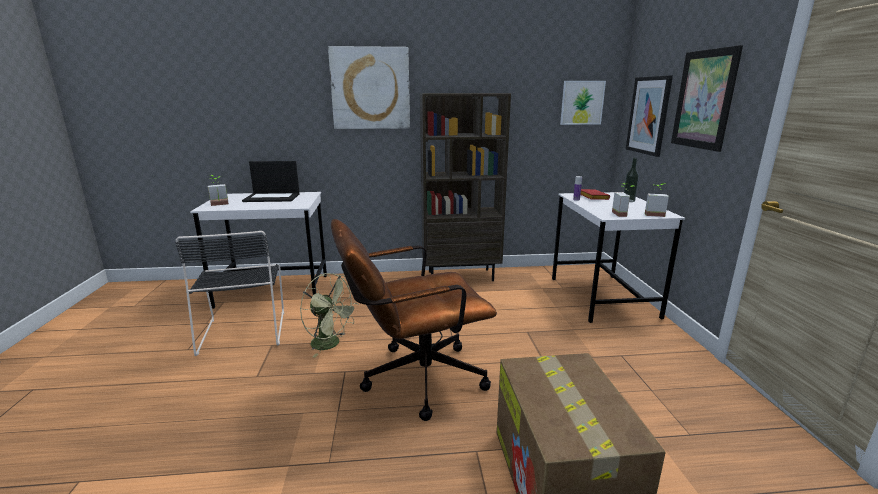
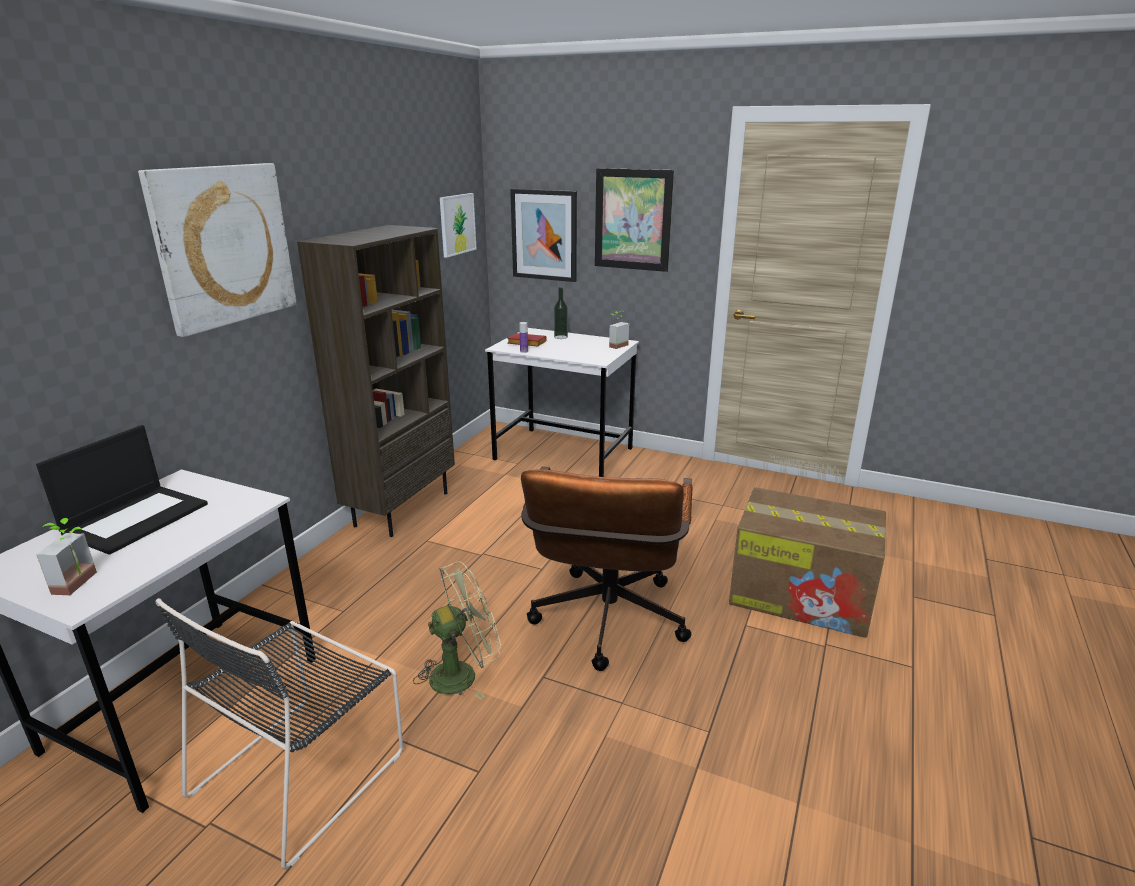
camera: 60 degrees left, 5 degrees up
black chair [176,231,284,356] -> black chair turned 105 degrees clockwise [156,598,403,869]
potted plant [612,183,634,217] -> none

